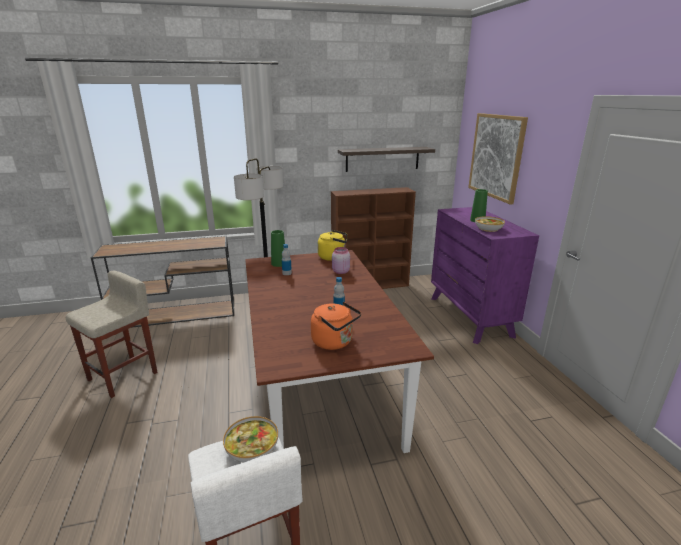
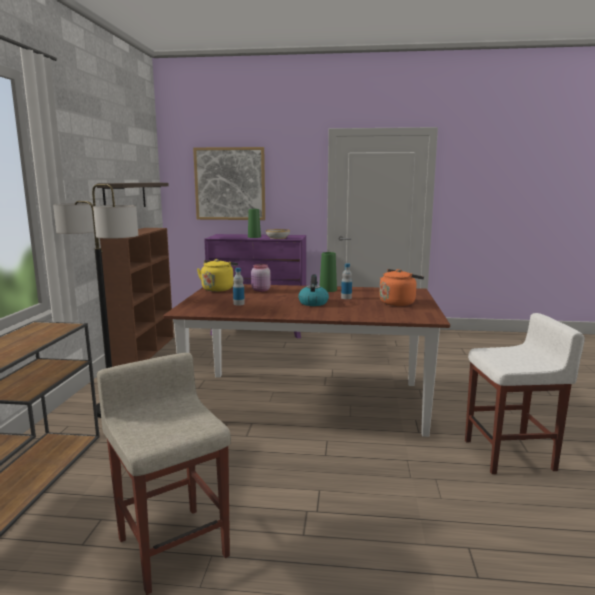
camera: 70 degrees left, 10 degrees down
bowl [223,416,278,462] -> none
green vase [271,230,285,267] -> green vase moved to [320,252,337,292]
none -> kettle [298,275,329,306]

